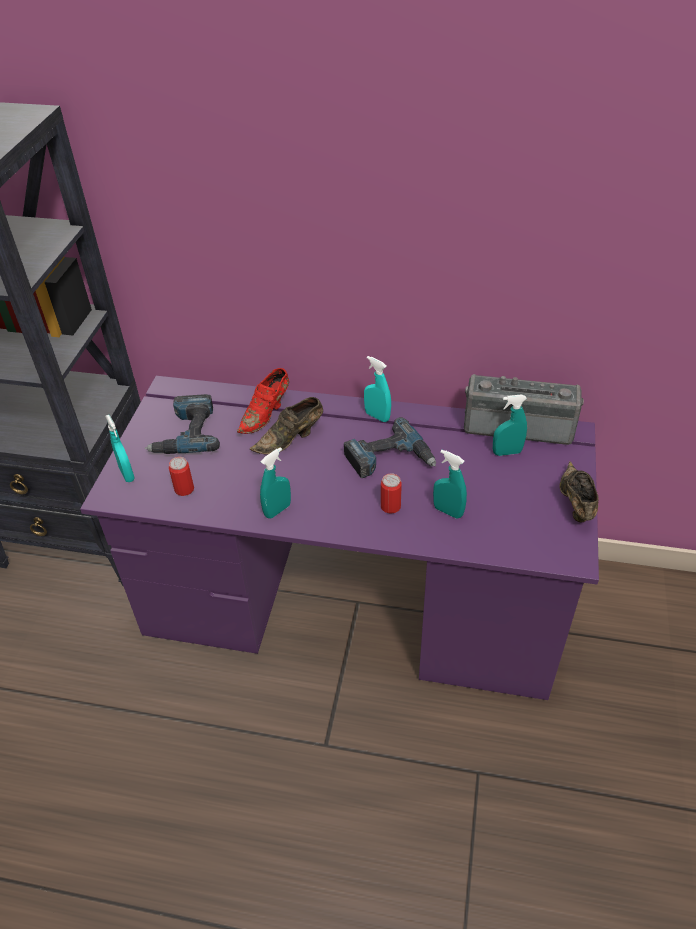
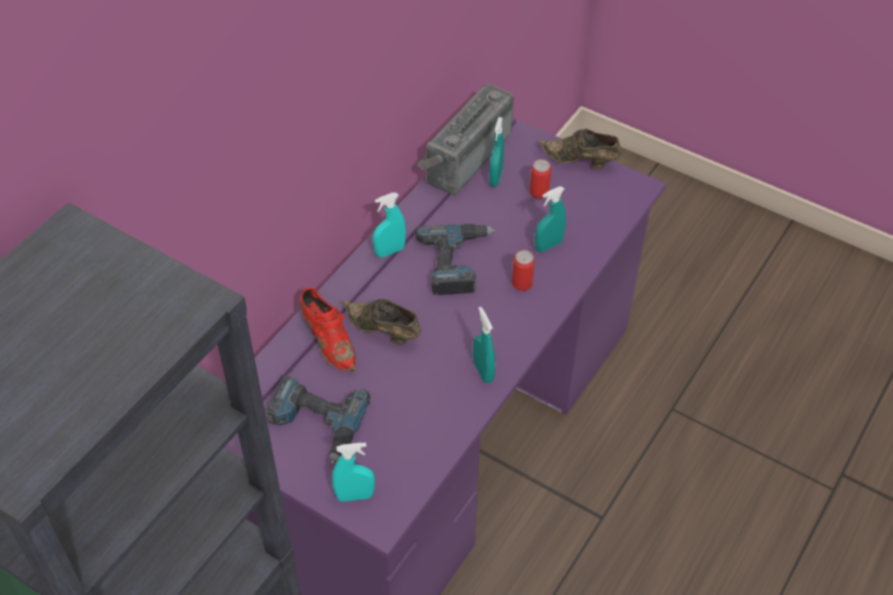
camera: 70 degrees left, 5 degrees up
can [169,457,194,496] -> can moved to [530,159,551,199]
brown shoe [250,397,323,455] -> brown shoe turned 135 degrees clockwise [342,299,421,345]

